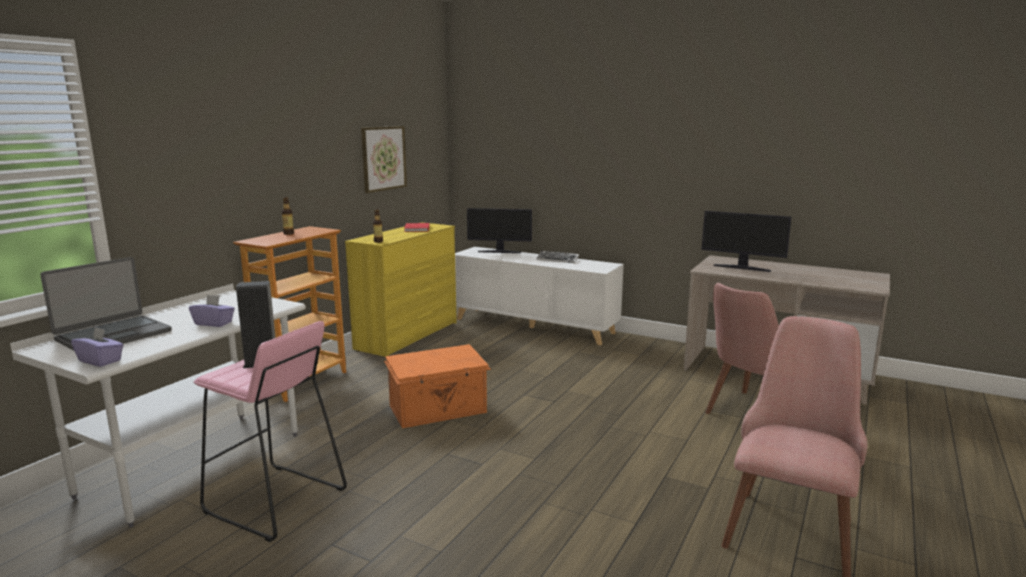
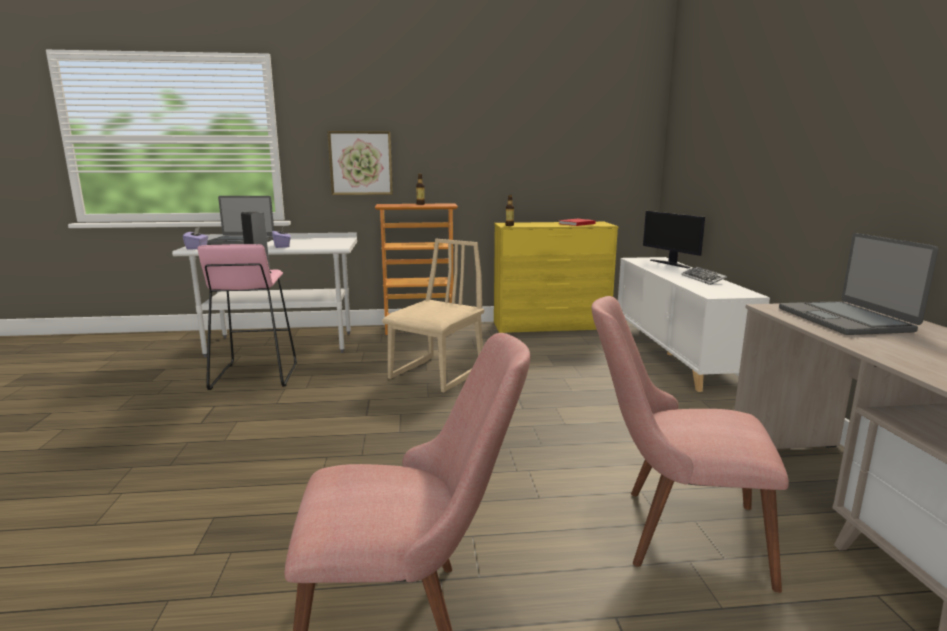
camera: 55 degrees right, 0 degrees up
picture [361,126,407,193] -> picture moved to [328,131,393,195]
orange storage box [384,344,491,428] -> beige chair [382,239,484,393]
monitor [701,211,791,272] -> laptop [779,233,939,335]

